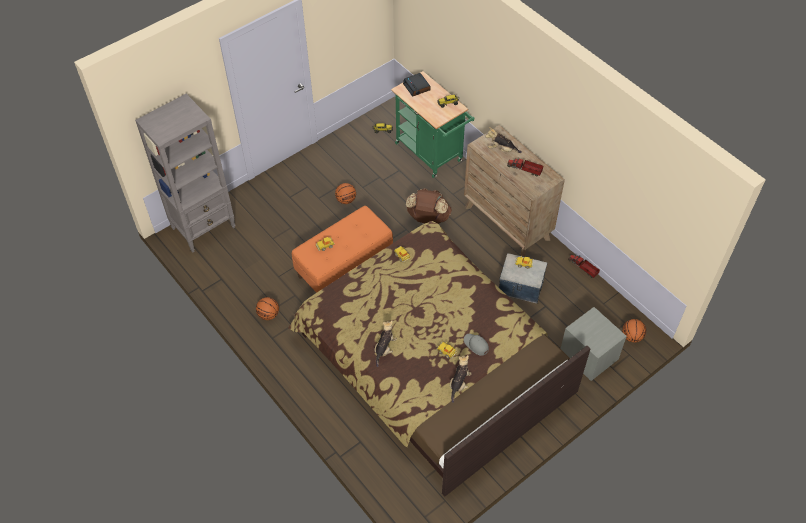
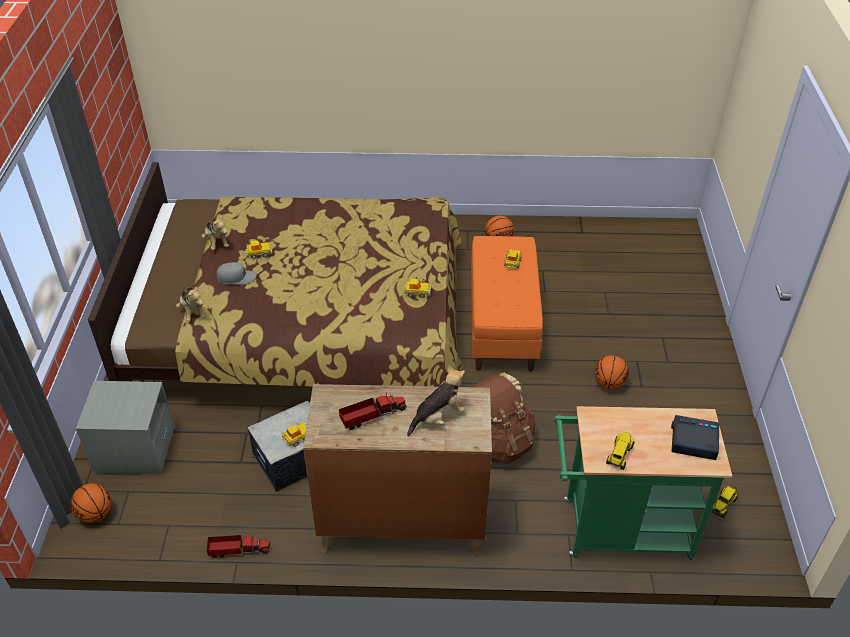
camera: 130 degrees right, 10 degrees down
grey bookcase [135,94,236,253] -> none
plush toy [375,320,397,367] -> plush toy moved to [176,286,205,321]

